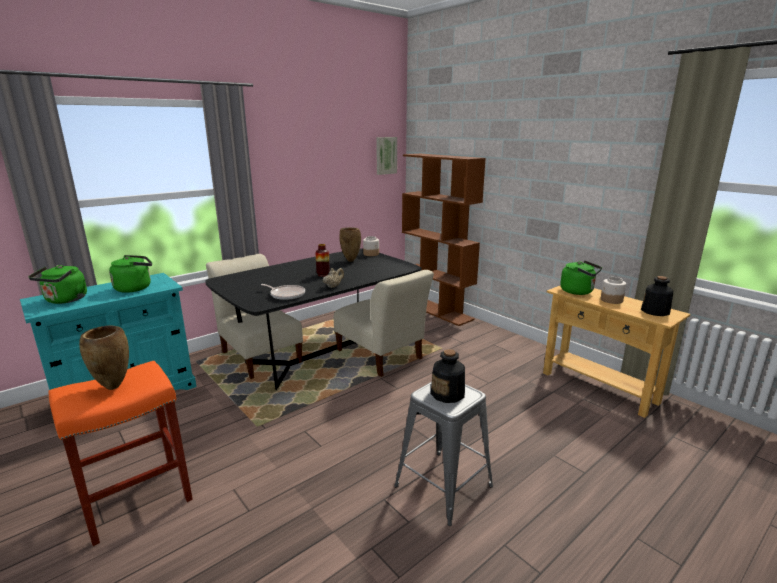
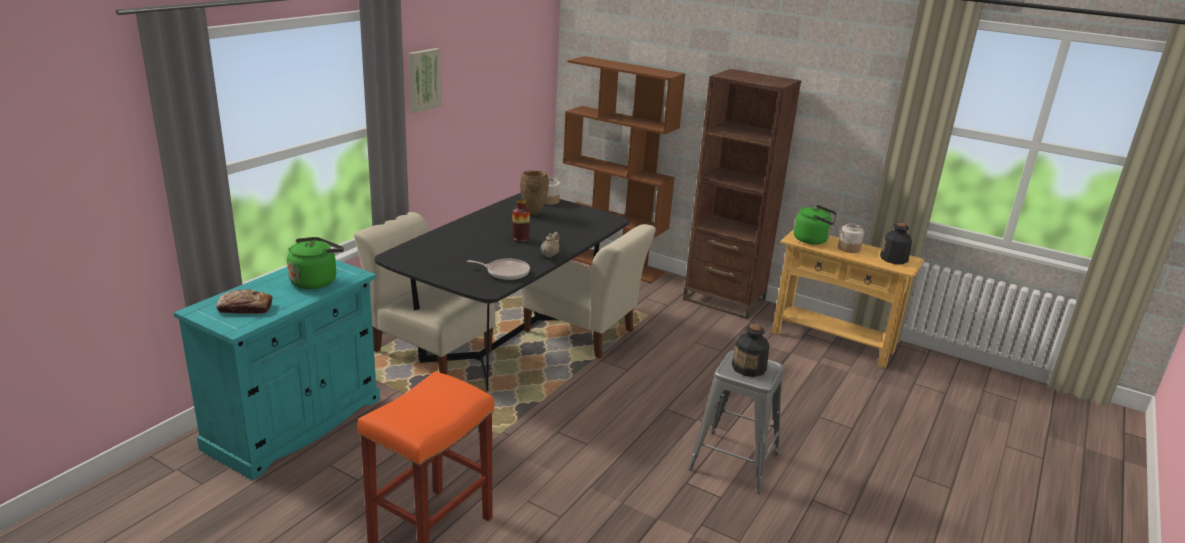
camera: 20 degrees left, 5 degrees up
green kettle [28,265,87,304] -> bread [216,289,273,314]
brown vase [79,326,129,390] -> none
picture [376,137,397,175] -> picture moved to [408,48,441,113]
none -> brown bookcase [683,69,802,320]

